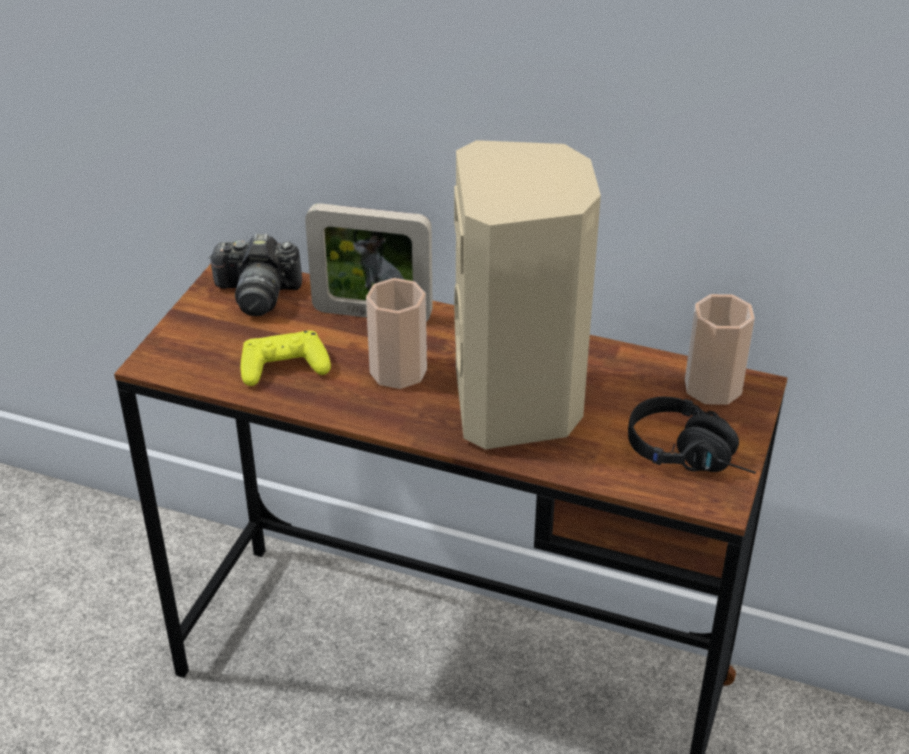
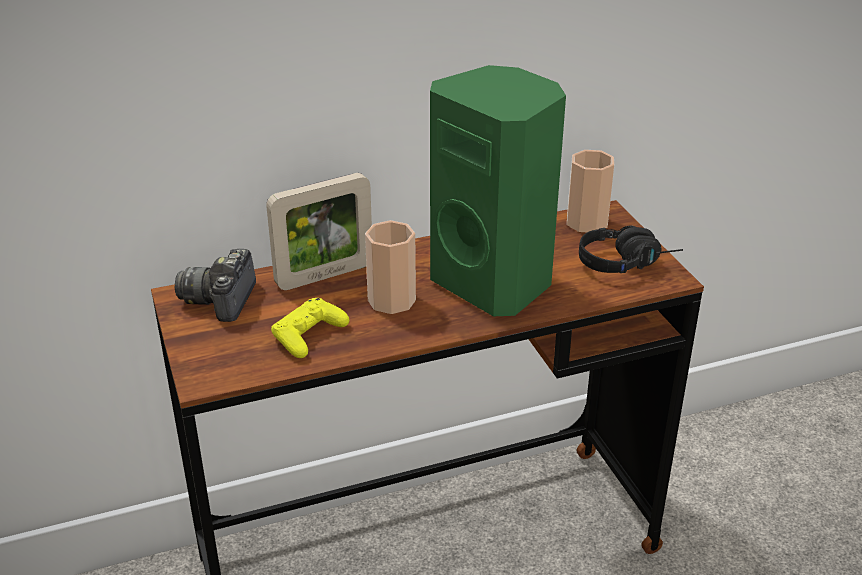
camera: 40 degrees left, 5 degrees down
camera [208,233,302,316] -> camera turned 135 degrees clockwise [175,249,256,322]
beige speaker [454,140,601,449] -> green speaker [430,65,566,316]

